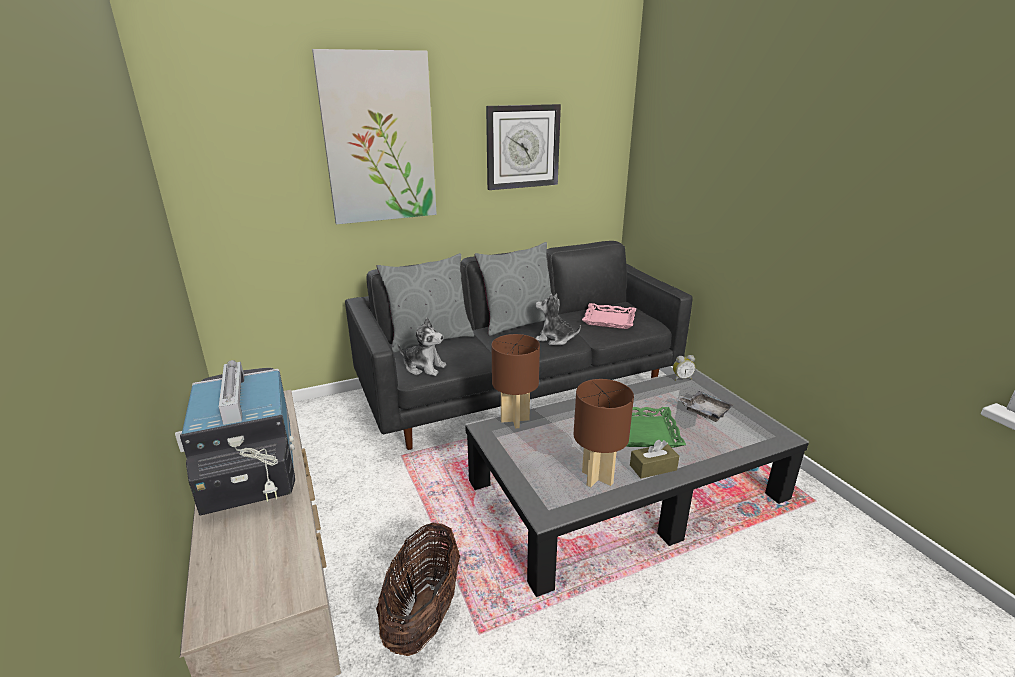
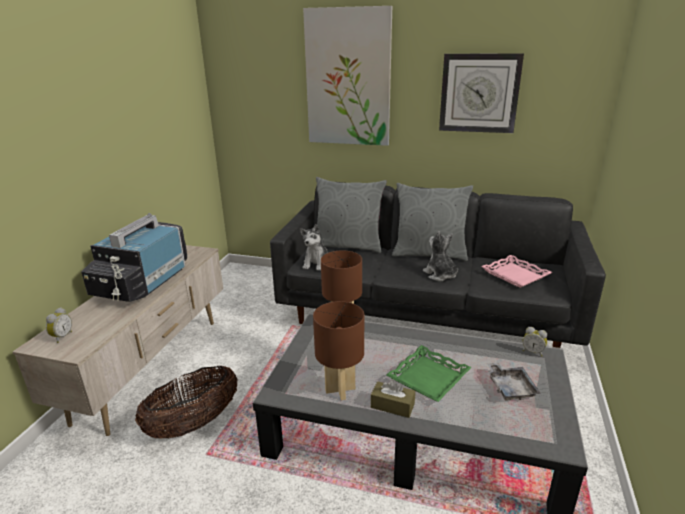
camera: 40 degrees right, 0 degrees up
plush toy [398,318,446,376] -> plush toy turned 45 degrees clockwise [300,224,329,271]
none -> alarm clock [46,307,72,343]

